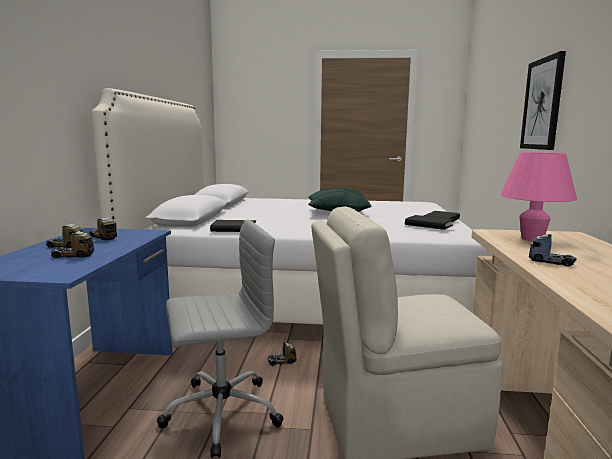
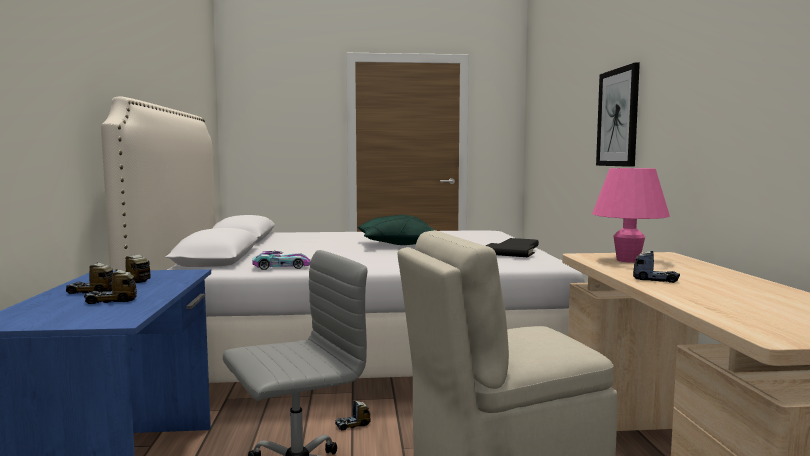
camera: 10 degrees left, 5 degrees down
black book [210,220,256,232] -> toy car [252,251,311,270]

